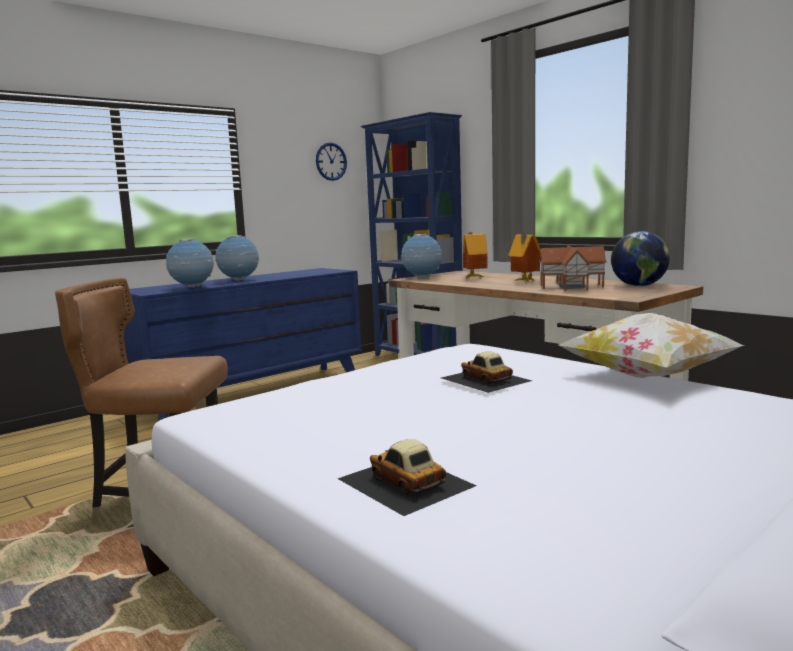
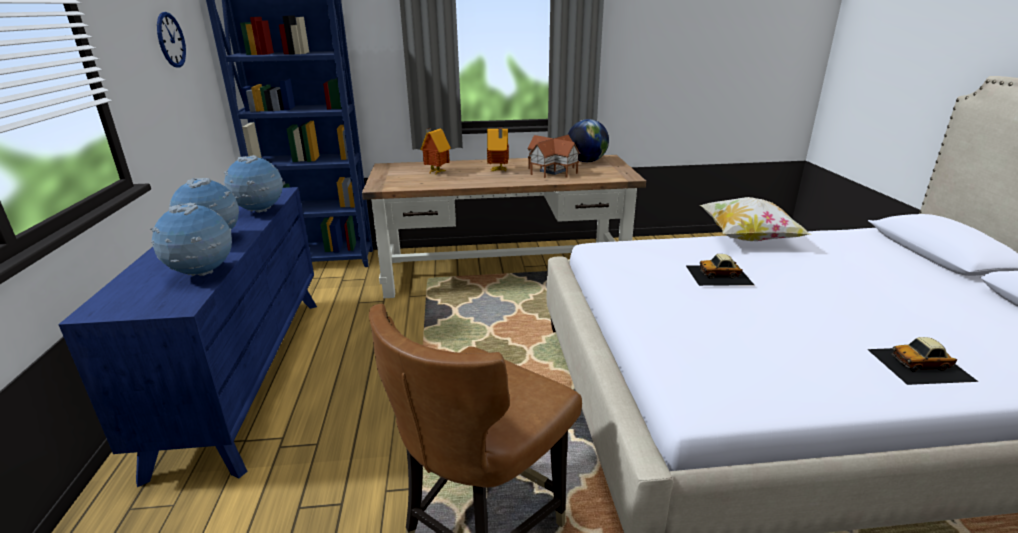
camera: 55 degrees left, 15 degrees up
globe [401,234,442,278] -> globe moved to [223,155,283,213]

